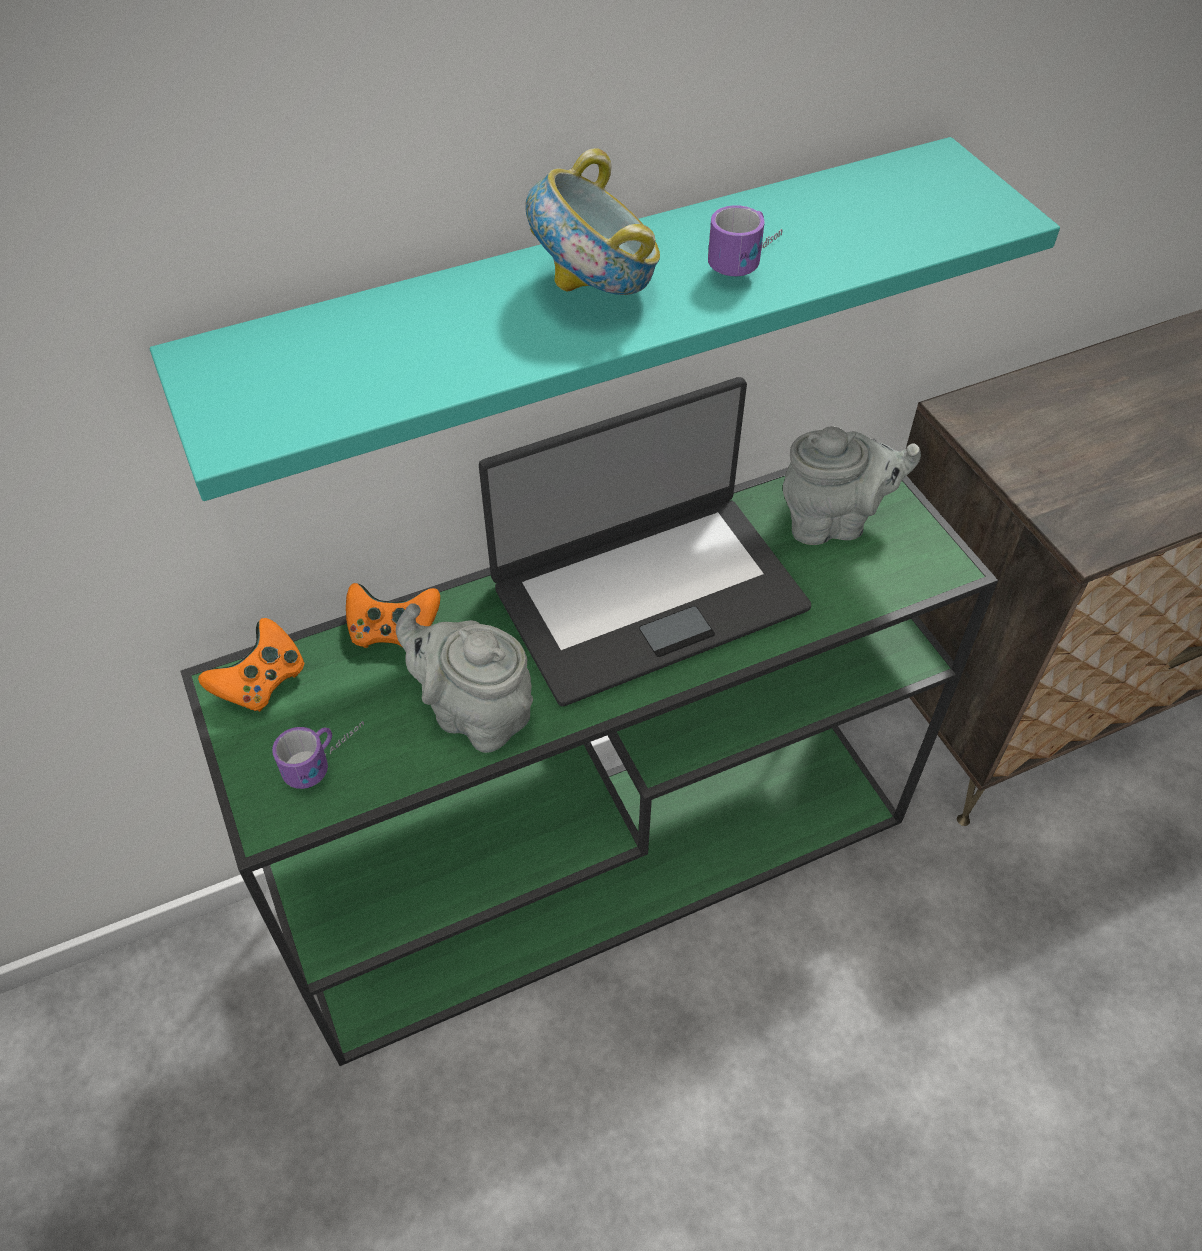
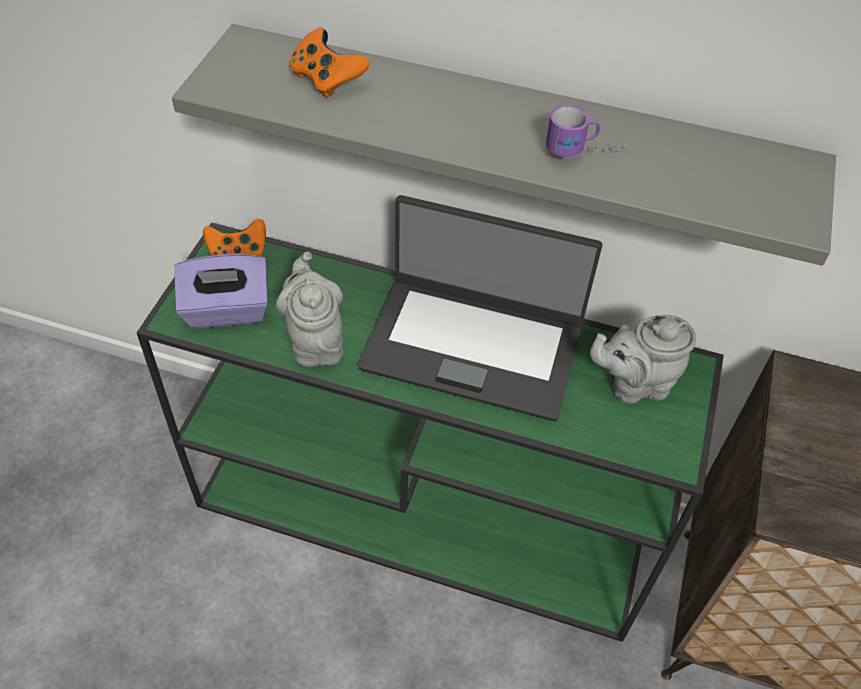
camera: 40 degrees right, 0 degrees up
turquoise shelf [150,137,1060,501] -> grey shelf [172,24,836,266]
mug [272,721,364,789] -> purple tissue box [174,254,268,328]
orange game controller [346,583,440,648] -> orange game controller moved to [289,28,370,97]
bowl [525,148,660,295] -> none
grey teapot [783,426,921,545] -> grey teapot turned 135 degrees clockwise [590,315,696,404]

